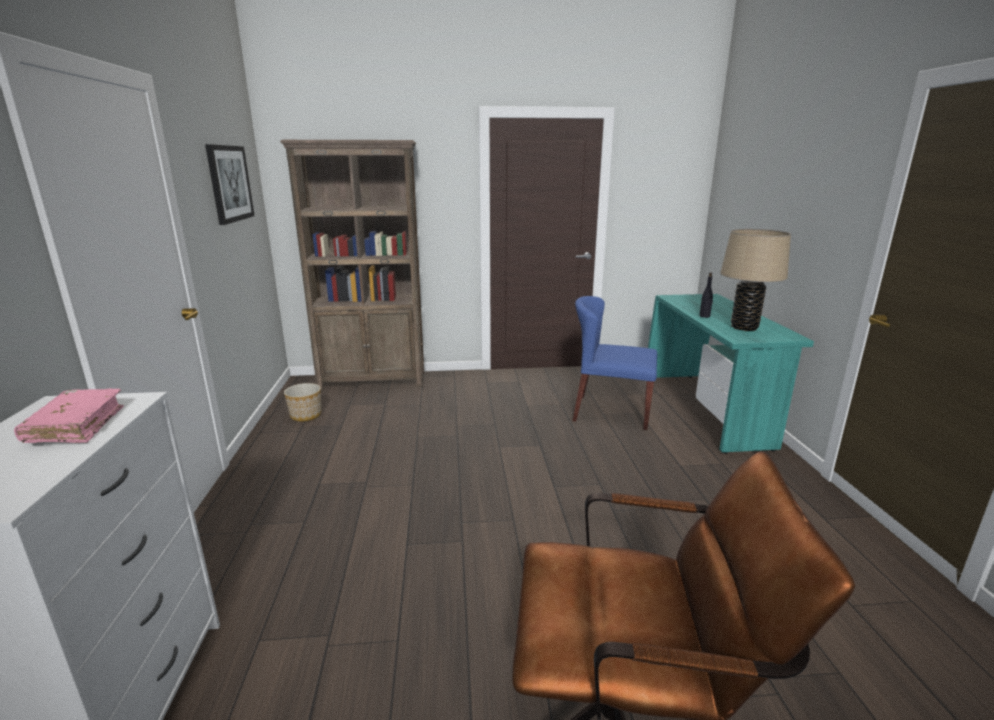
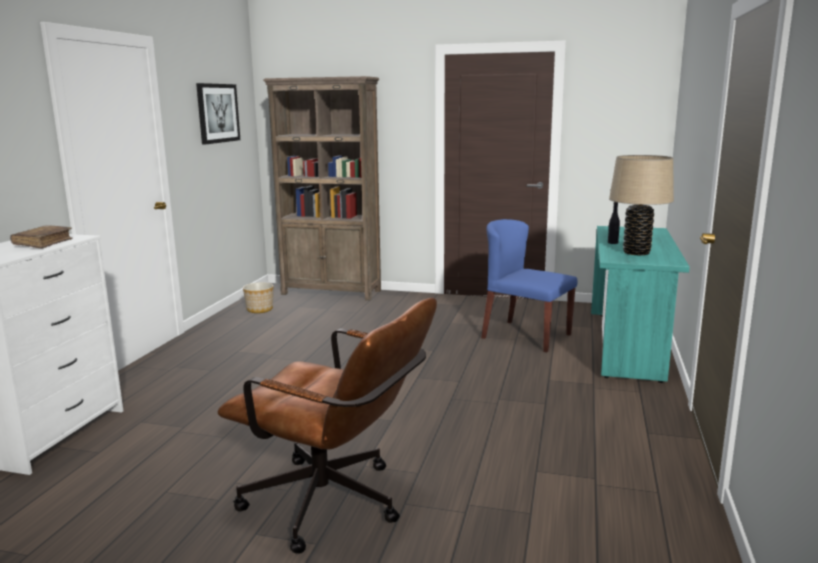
camera: 20 degrees right, 5 degrees down
pink book [14,389,124,443] -> brown book [10,225,73,249]

